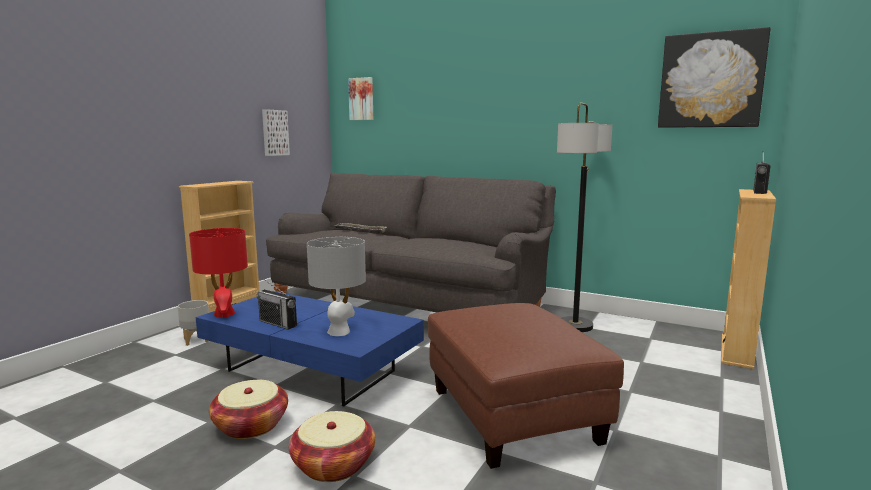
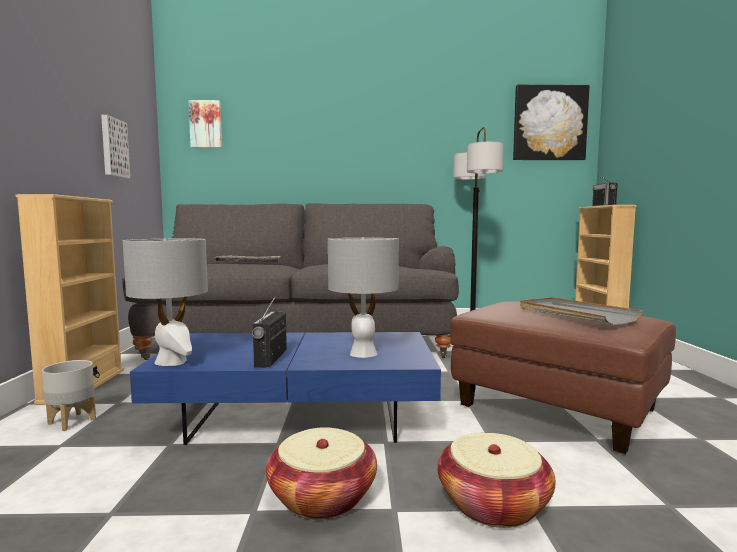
camera: 30 degrees left, 5 degrees down
red table lamp [189,228,248,318] -> grey table lamp [123,238,208,366]
radio [256,279,297,330] -> radio turned 90 degrees clockwise [252,296,287,368]
none -> grey tray [520,297,644,325]

